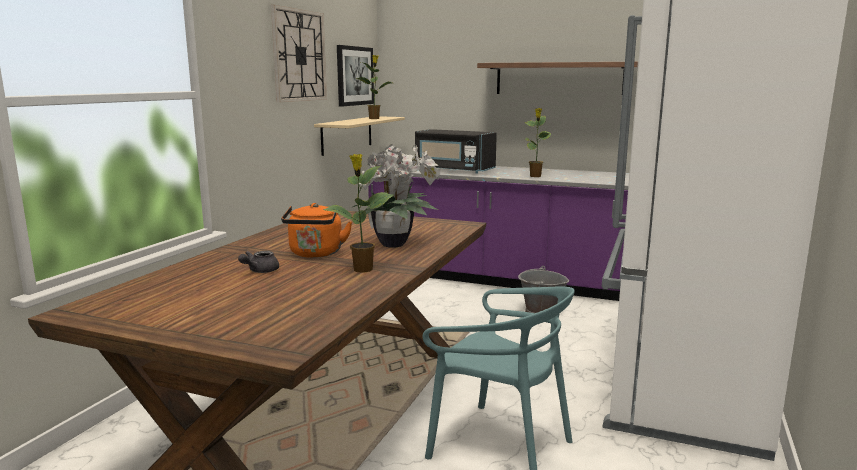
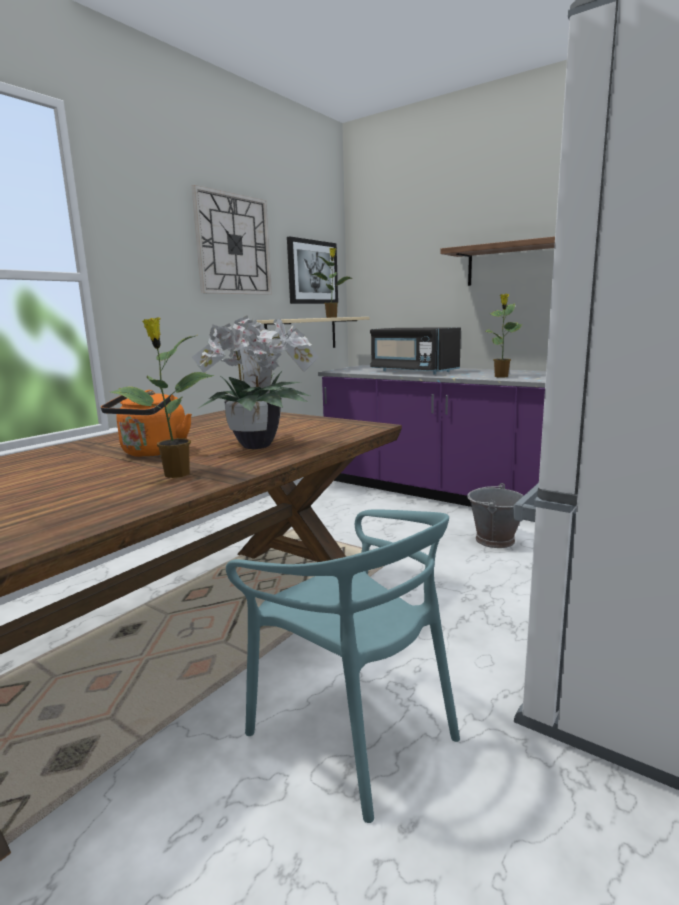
camera: 15 degrees right, 0 degrees up
grey teapot [238,251,279,273] -> none

